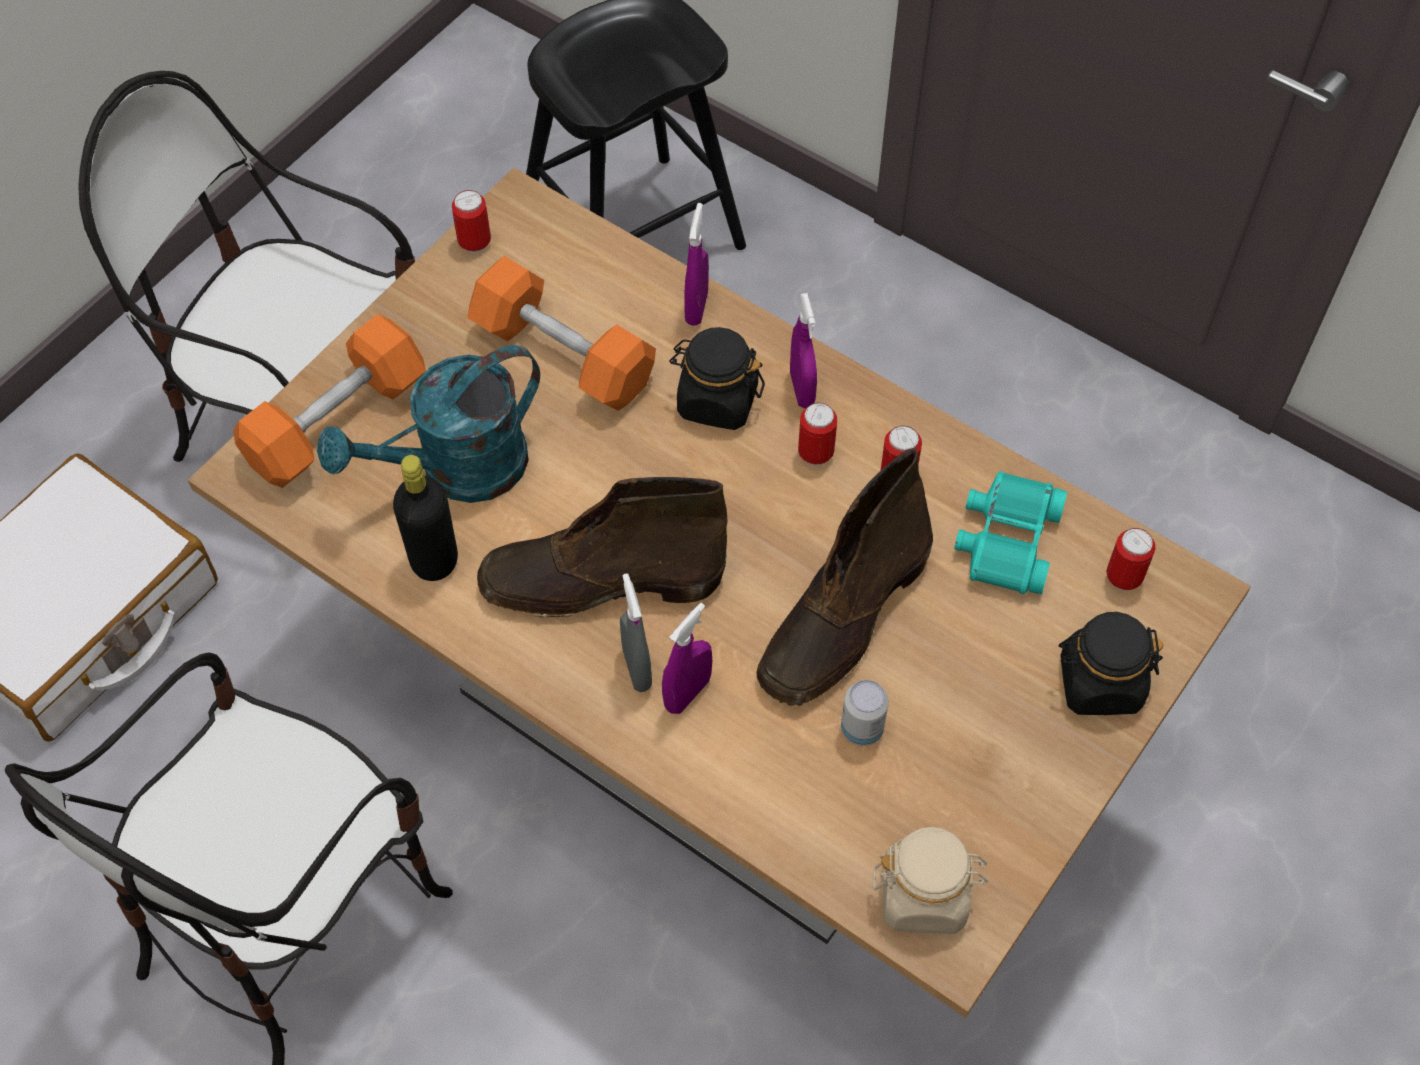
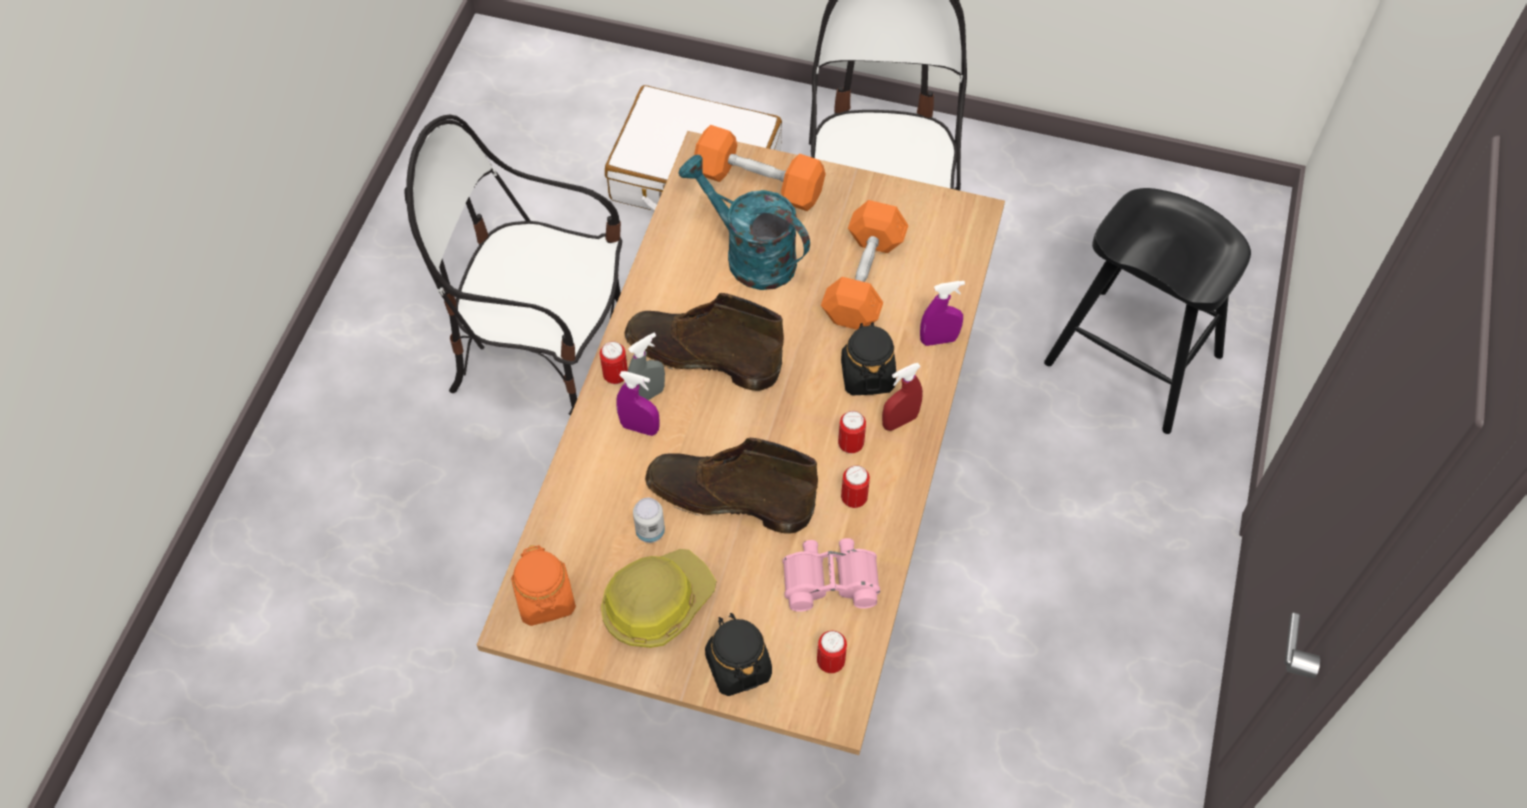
camera: 70 degrees right, 0 degrees up
black bottle [393,455,458,581] -> none
can [452,190,491,253] -> can moved to [600,341,628,384]
brown boot [477,477,728,618] -> brown boot turned 45 degrees counterclockwise [625,293,784,391]
purple spray bottle [790,293,817,408] -> red spray bottle [882,363,923,431]
beige jar [873,827,988,934] -> orange jar [511,545,576,626]
turquoise binoculars [954,471,1067,594] -> pink binoculars [783,538,880,612]
none -> hard hat [601,549,717,648]

